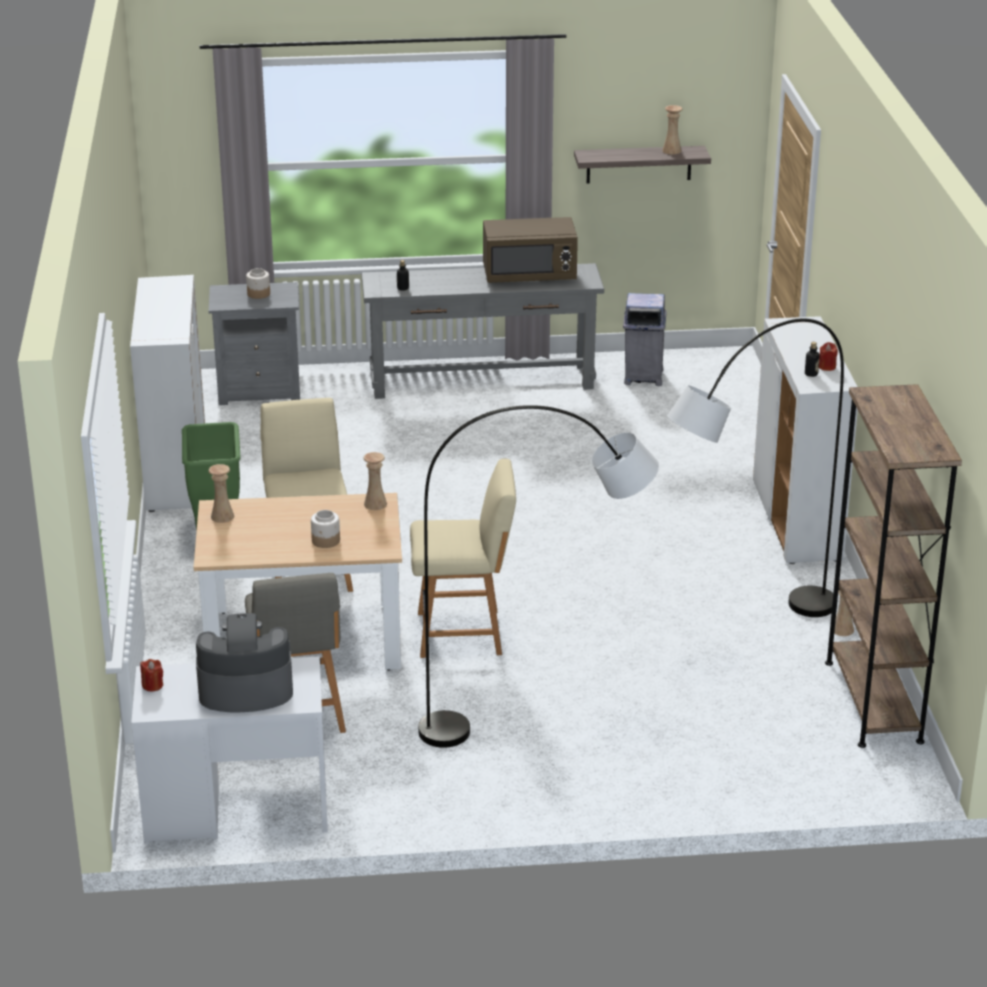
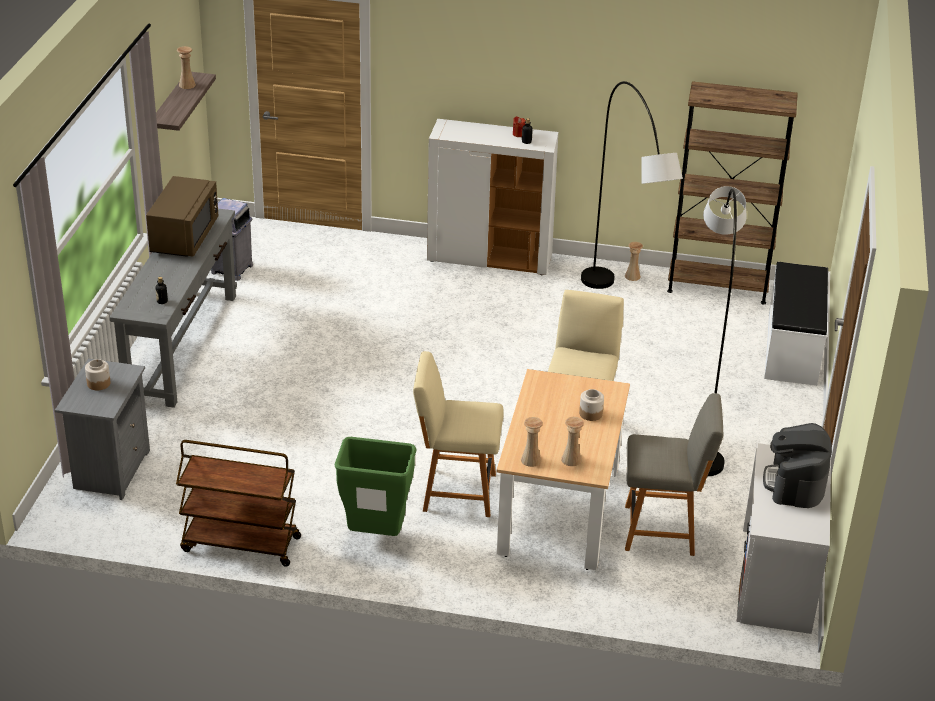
camera: 75 degrees left, 5 degrees up
white cabinet [130,275,205,512] -> brown cart [176,440,301,567]
red candle [140,659,163,691] -> none
beige vase [363,452,387,510] -> beige vase moved to [561,417,584,466]
none -> white bench [764,262,828,386]

